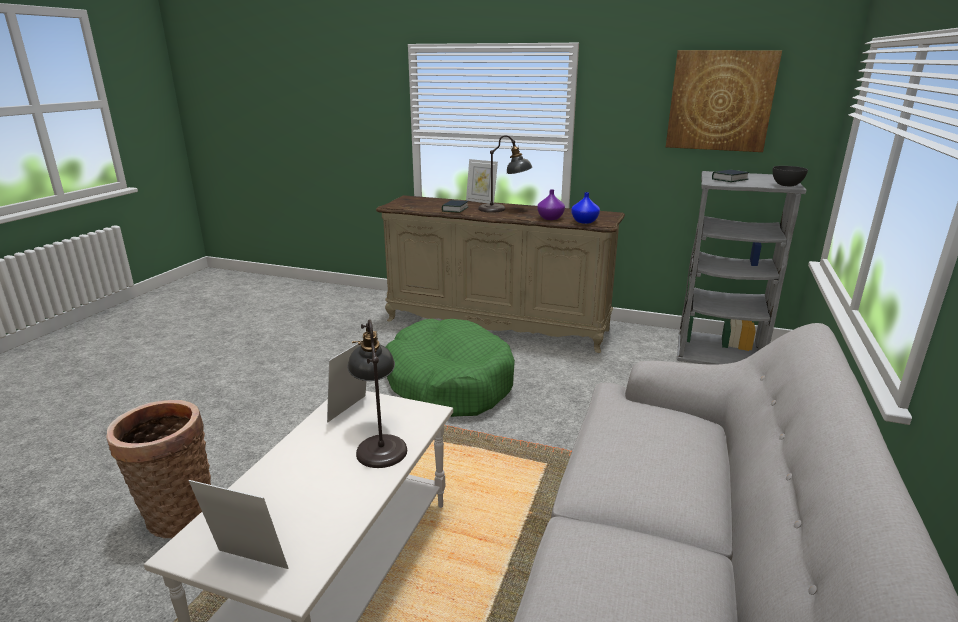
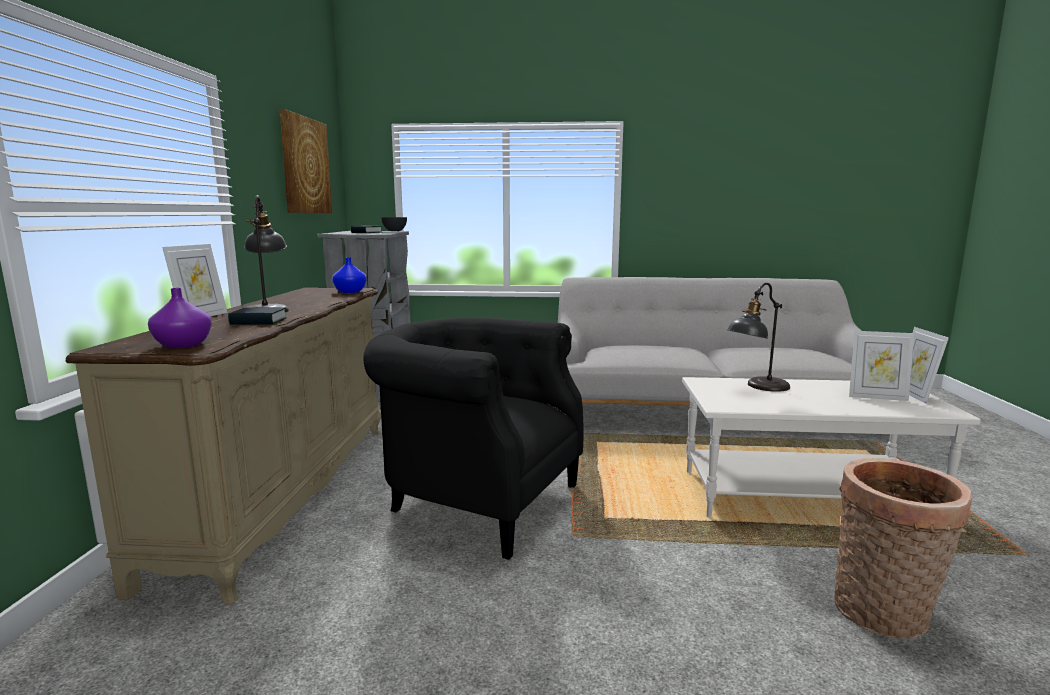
camera: 105 degrees left, 10 degrees down
picture frame [327,342,366,423] -> picture frame moved to [849,331,914,401]
green dog bed [385,319,515,417] -> black armchair [363,317,583,560]
purple vase [537,189,565,220] -> purple vase moved to [148,288,212,348]

